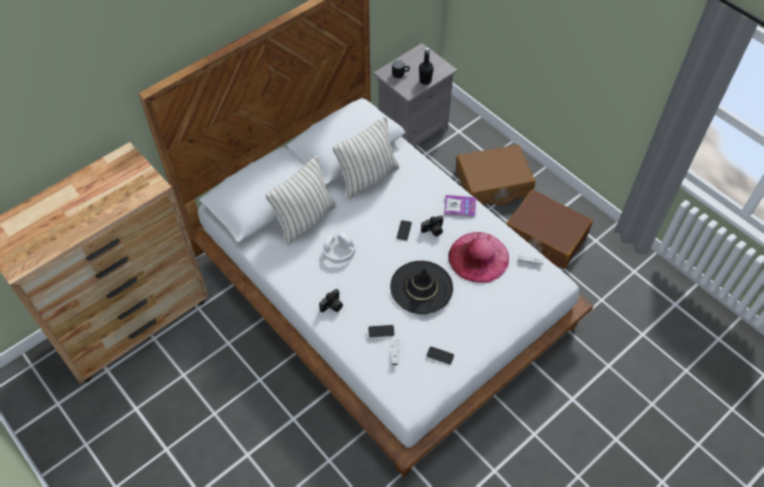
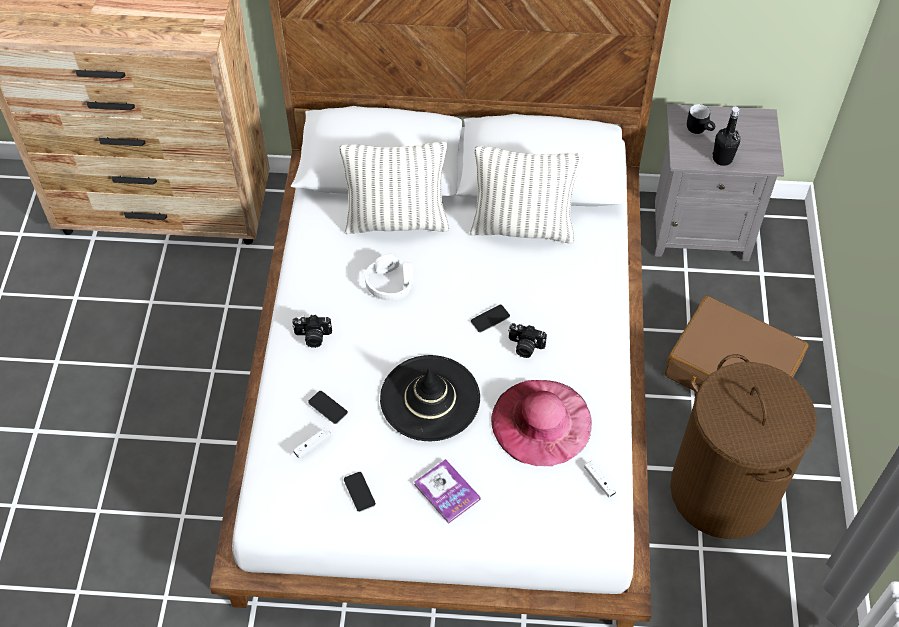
camera: 45 degrees right, 0 degrees up
book [444,195,476,217] -> book moved to [414,459,481,524]
brown suitcase [506,189,593,269] -> brown laundry basket [670,354,817,539]

